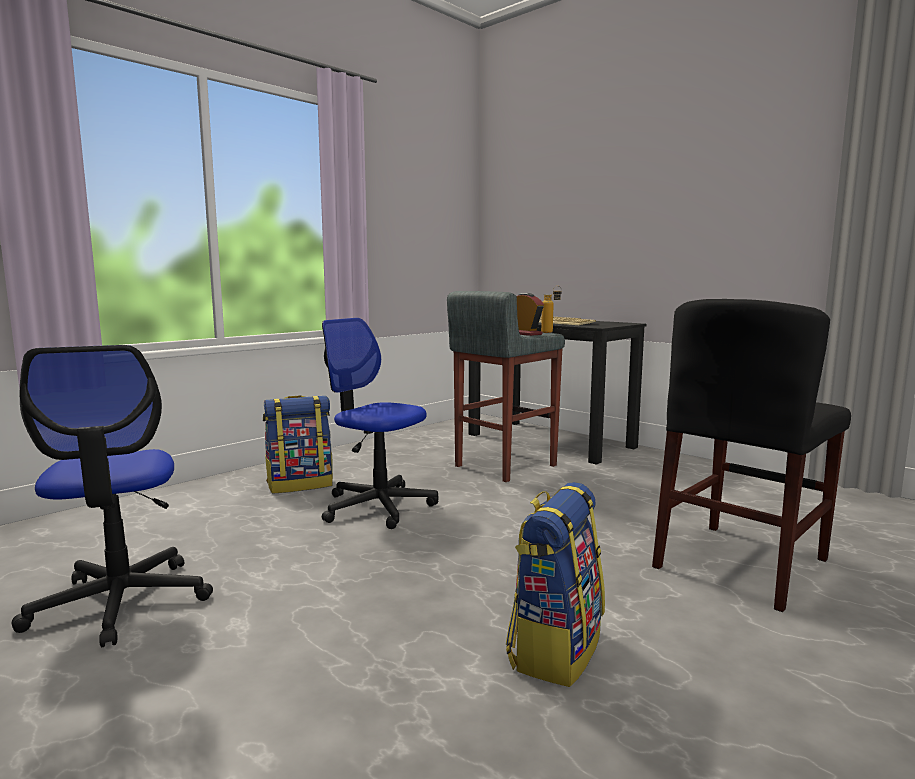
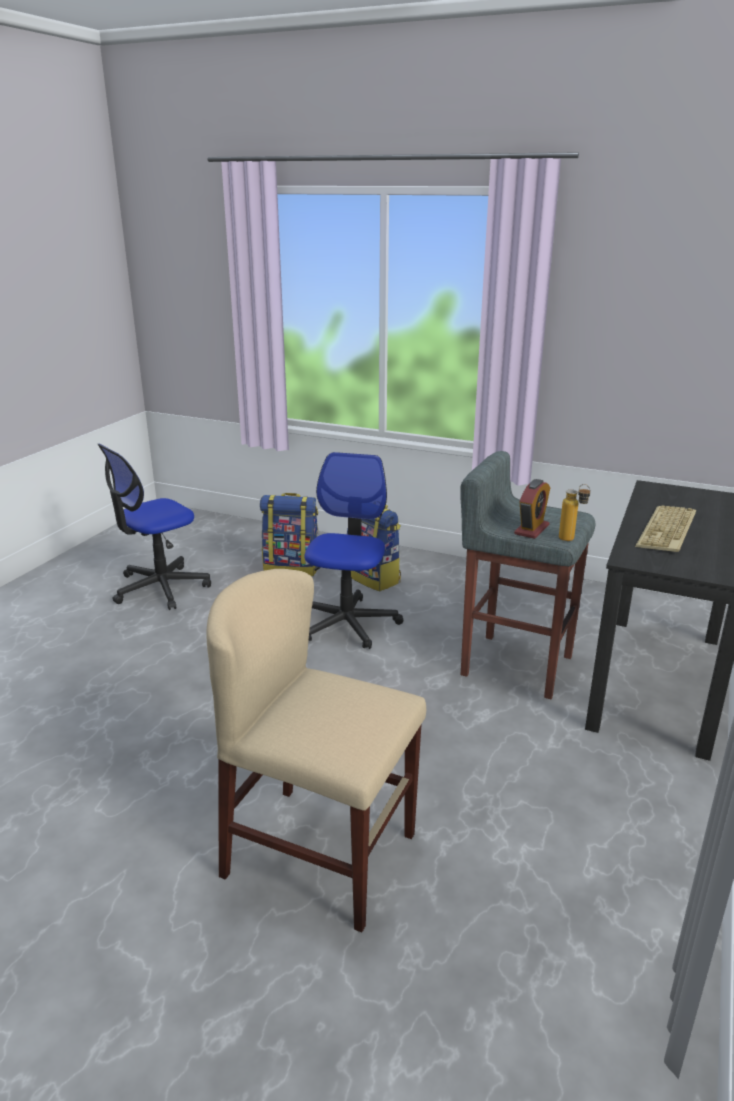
camera: 70 degrees right, 15 degrees up
backpack [506,482,605,687] -> backpack moved to [260,493,319,576]
black chair [652,299,851,612] -> beige chair [206,569,426,932]

